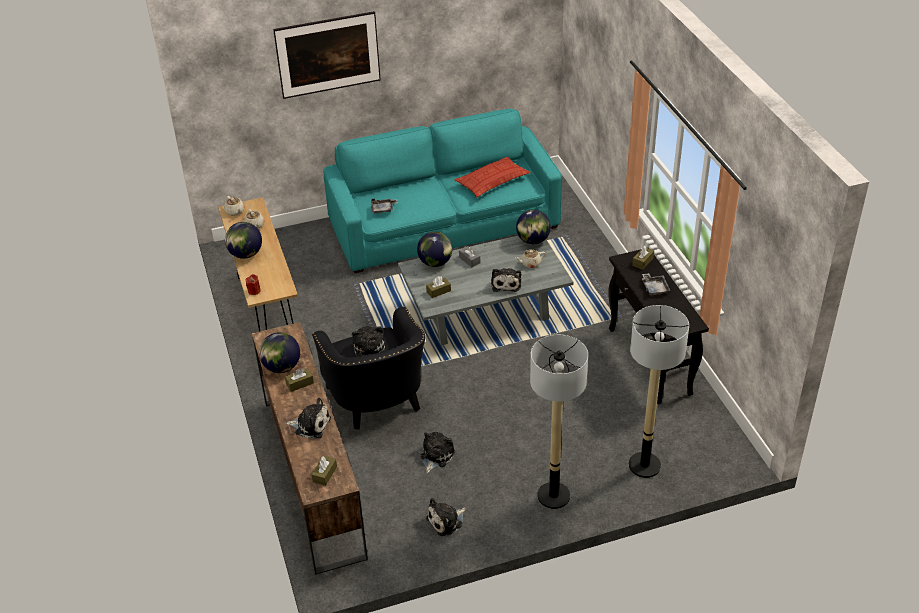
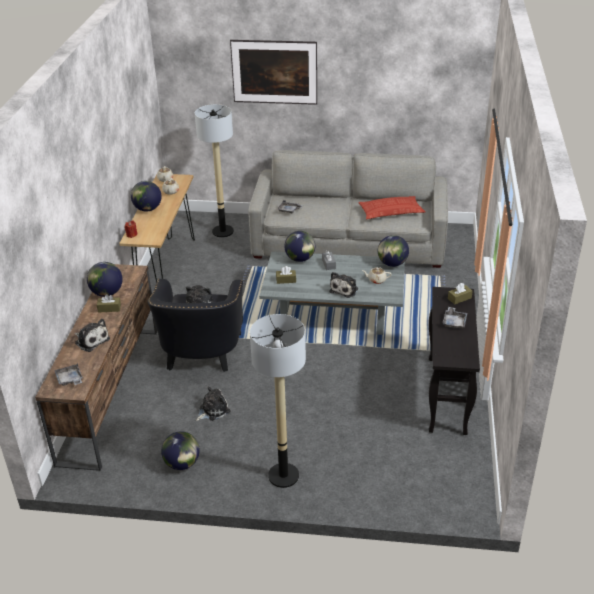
camera: 25 degrees right, 5 degrees down
brown tissue box [311,455,337,486] -> grey tray [54,363,83,386]
turquoise sofa [323,109,562,273] -> grey sofa [248,150,448,268]
plush toy [426,498,466,536] -> globe [161,431,200,470]
floor lamp [629,305,689,478] -> floor lamp moved to [195,104,234,238]

